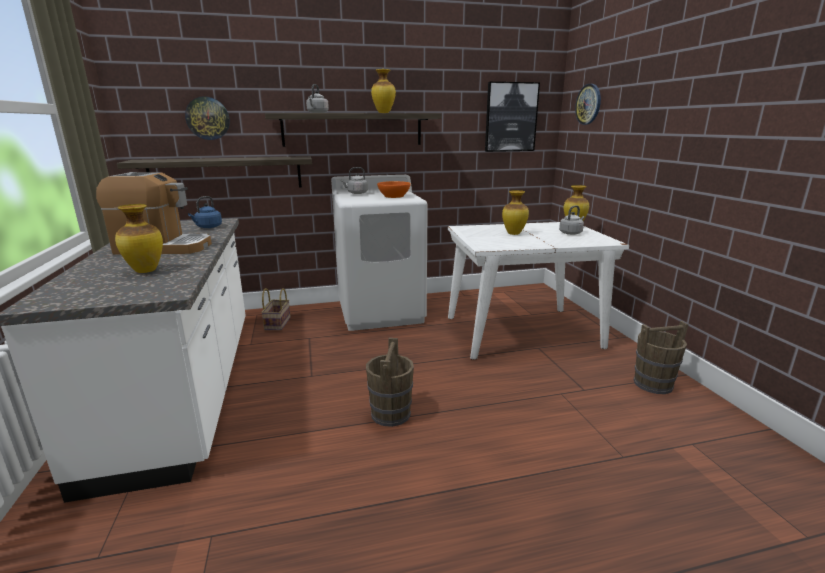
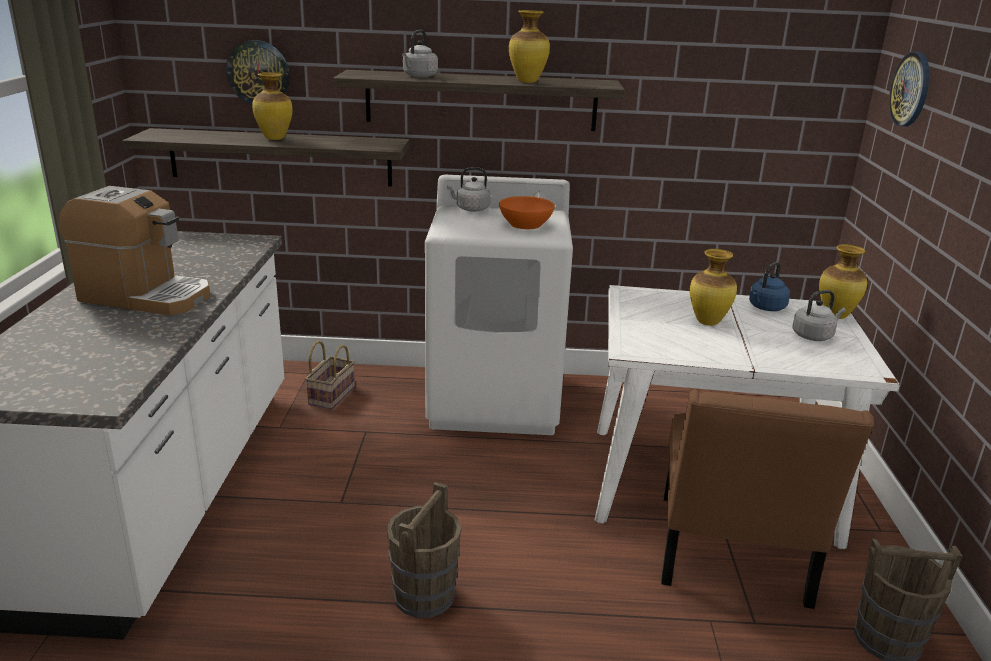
camera: 15 degrees right, 5 degrees up
vase [115,204,163,273] -> vase moved to [252,72,293,140]
blue kettle [188,196,222,228] -> blue kettle moved to [749,262,790,311]
picture [485,82,540,152] -> none
none -> brown chair [661,390,874,609]

